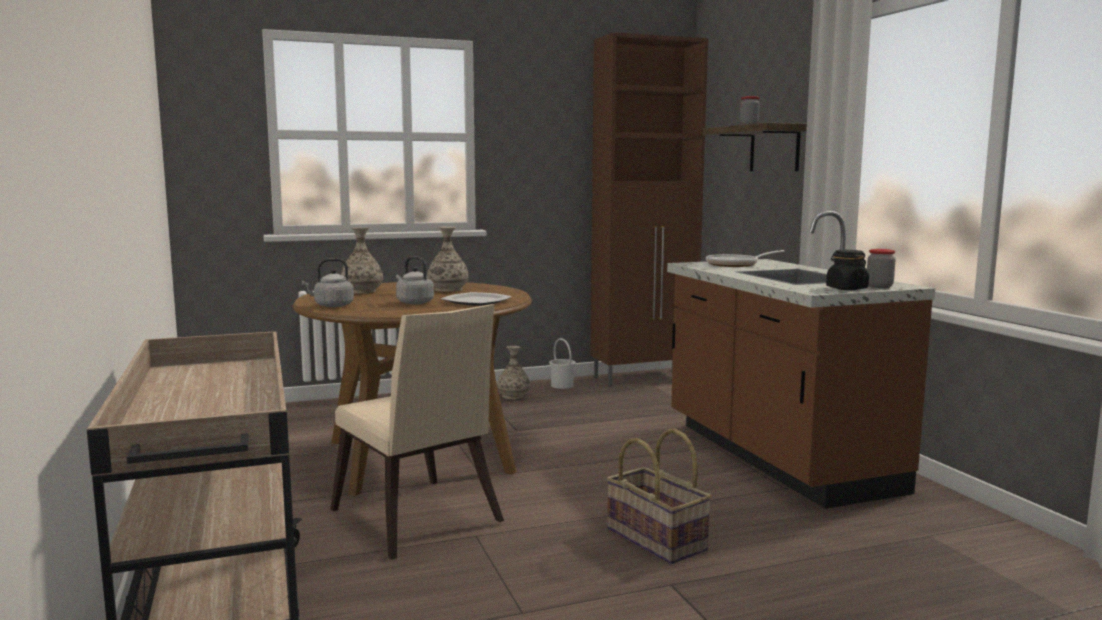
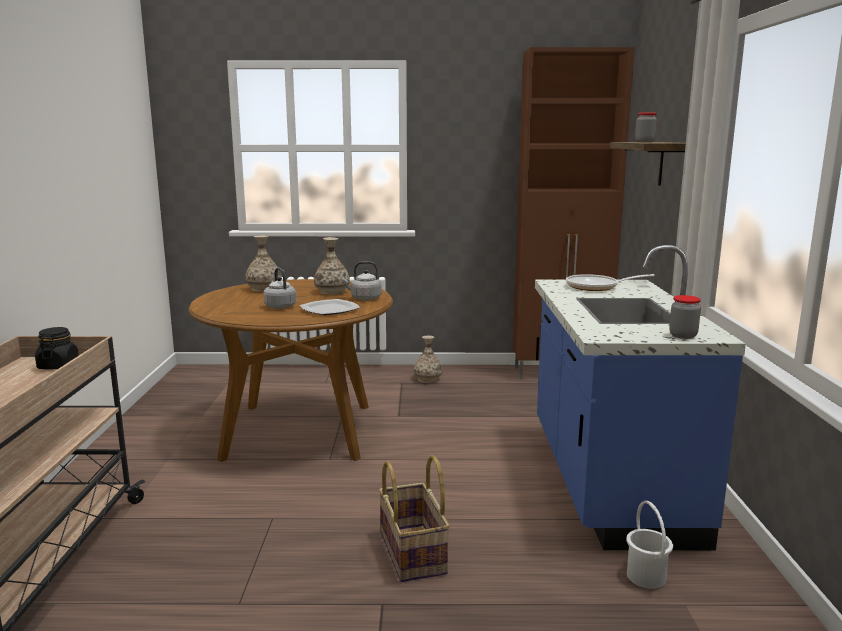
camera: 20 degrees right, 5 degrees up
grey kettle [302,258,354,307] -> grey kettle moved to [342,261,382,300]
beige chair [330,304,504,560] -> none
white bucket [549,338,576,389] -> white bucket moved to [626,501,673,589]
brown counter [667,211,935,509] -> blue counter [535,245,746,550]
black jar [826,250,869,290] -> black jar moved to [35,327,79,369]

